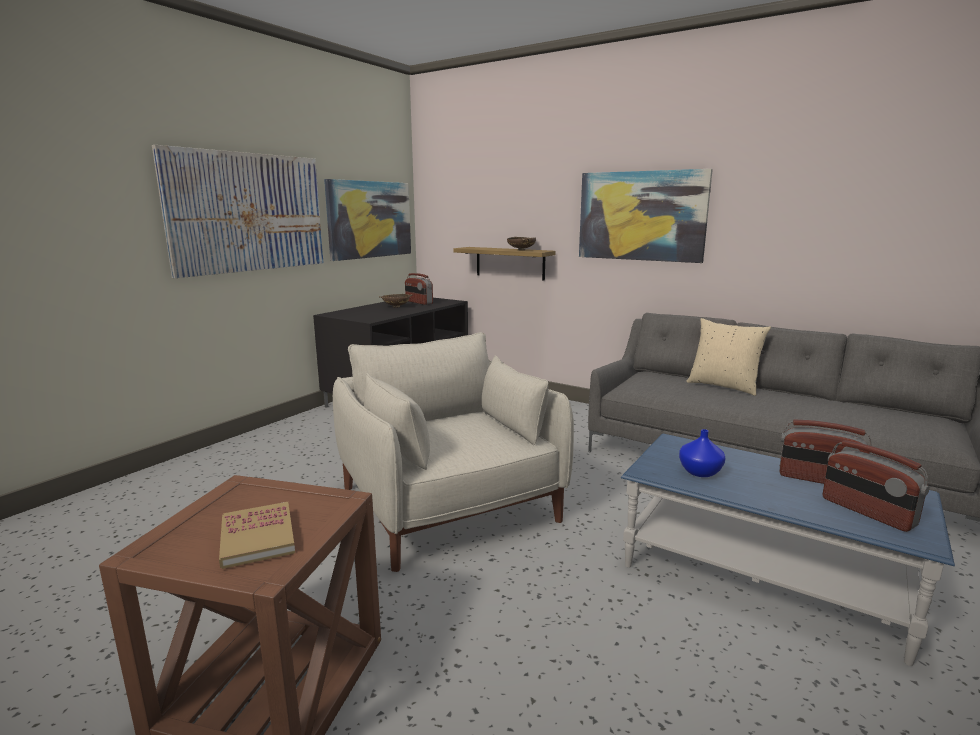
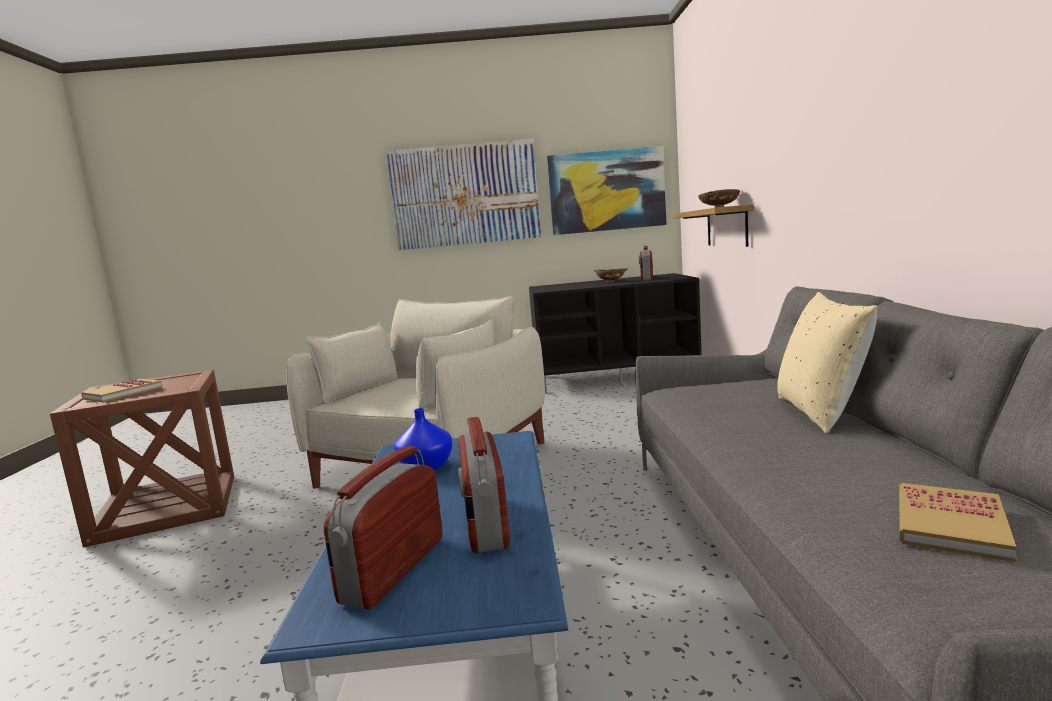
camera: 55 degrees right, 5 degrees down
picture [579,169,713,263] -> none
none -> book [899,483,1016,562]

